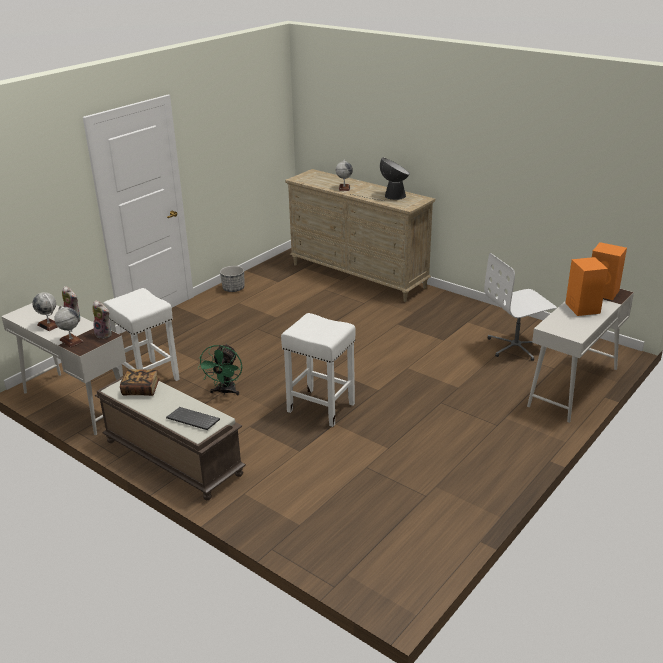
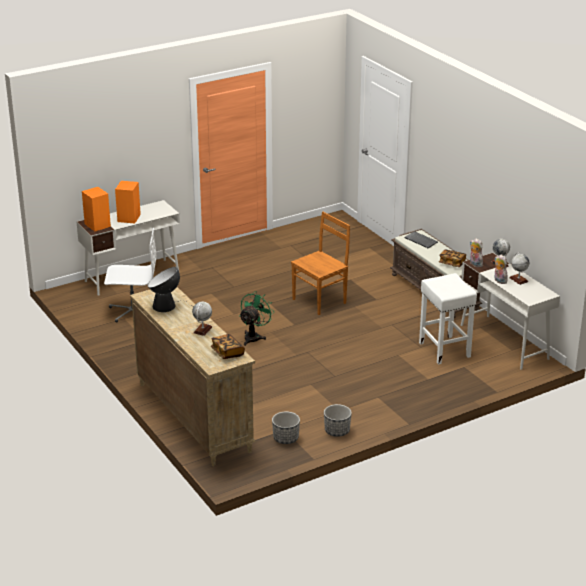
camera: 160 degrees left, 0 degrees up
green fan [198,344,242,395] -> green fan moved to [239,291,275,346]
white stool [281,313,355,427] -> brown chair [291,212,350,315]
none -> book [211,334,245,359]
none -> planter [272,412,300,444]

